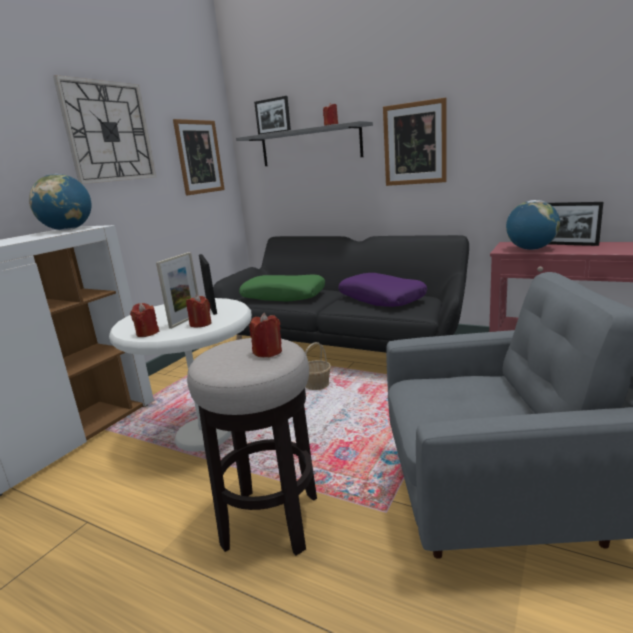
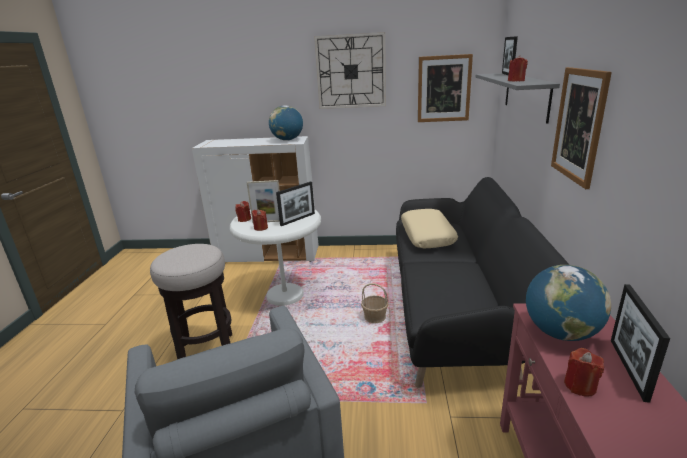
camera: 65 degrees right, 5 degrees up
green pillow [239,274,325,302] -> beige pillow [401,209,458,248]
red candle [249,313,282,357] -> red candle moved to [564,348,604,397]
purple pillow [338,273,427,307] -> none

